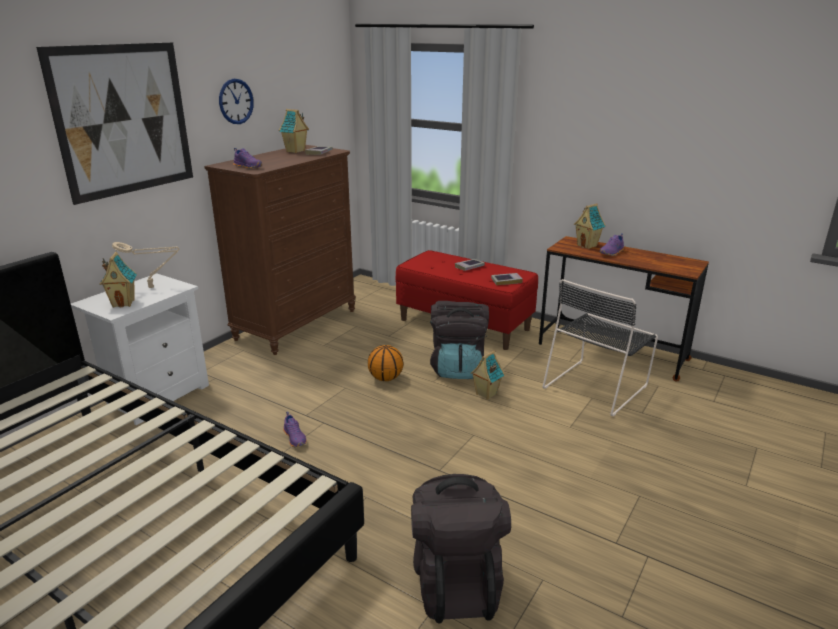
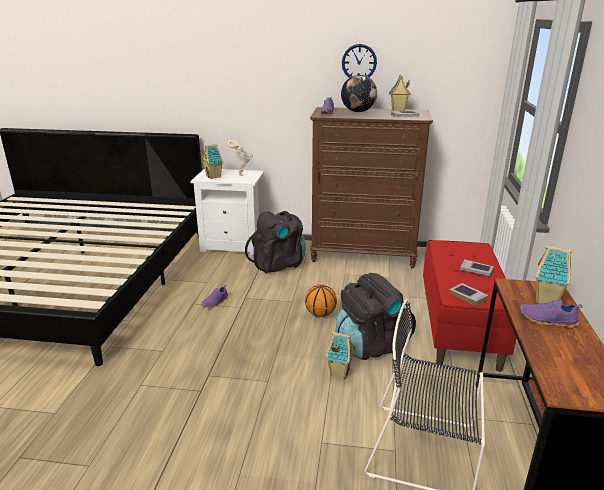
camera: 65 degrees right, 0 degrees up
picture [36,42,193,205] -> none
black backpack [411,474,511,623] -> black backpack moved to [245,211,306,274]
none -> globe [341,75,377,112]

